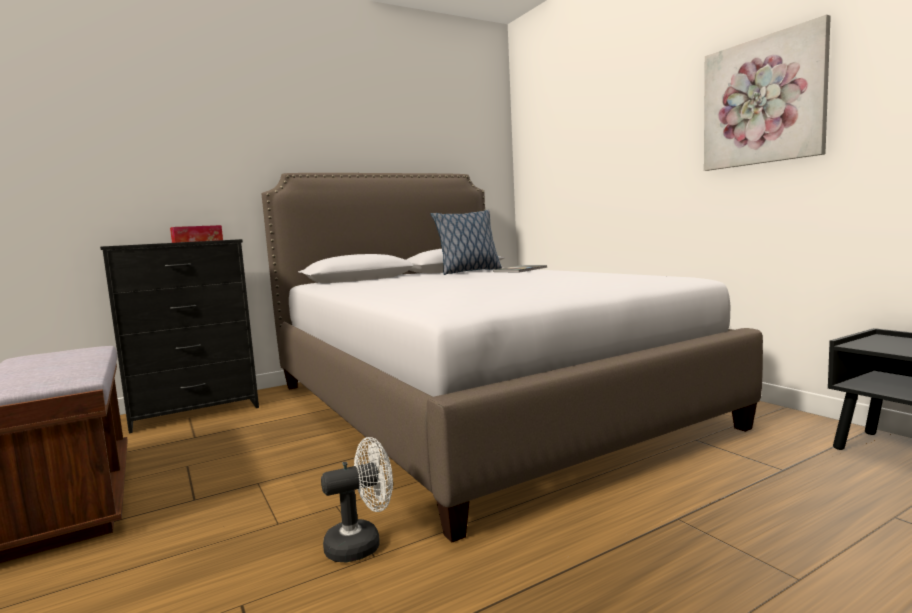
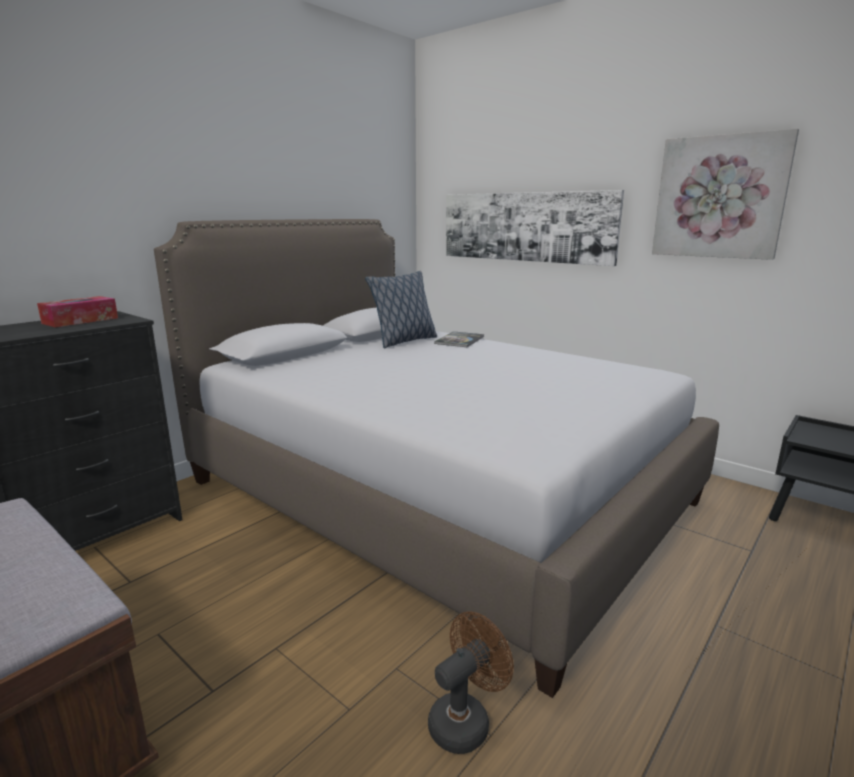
camera: 20 degrees left, 10 degrees up
white fan [321,437,393,562] -> brown fan [428,611,514,754]
none -> picture [446,190,624,266]

